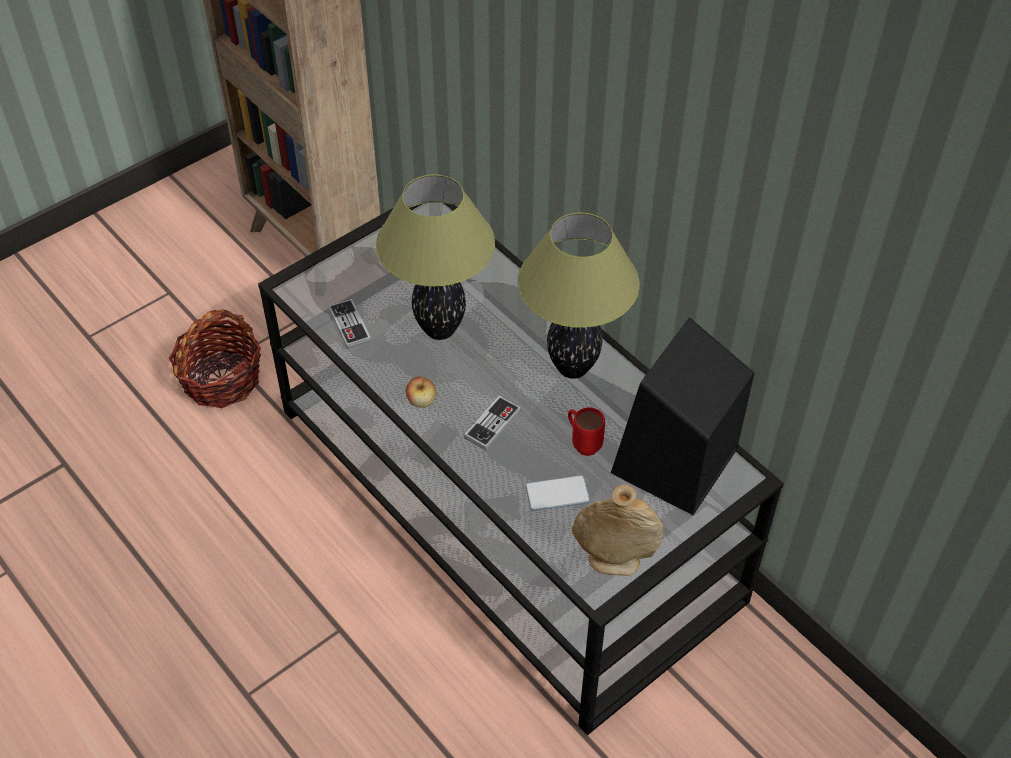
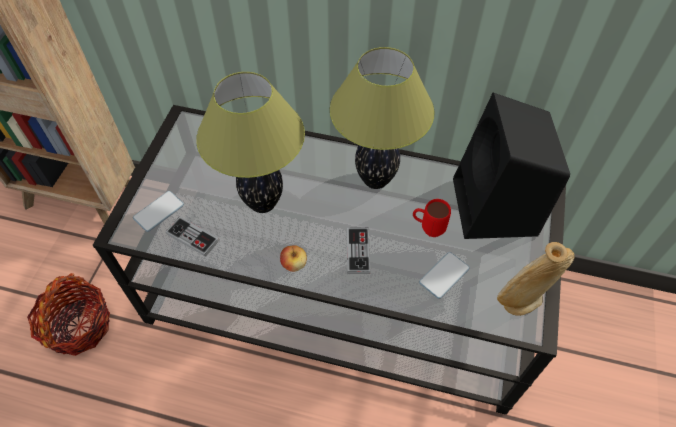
camera: 35 degrees left, 5 degrees up
none -> phone [133,191,184,232]

